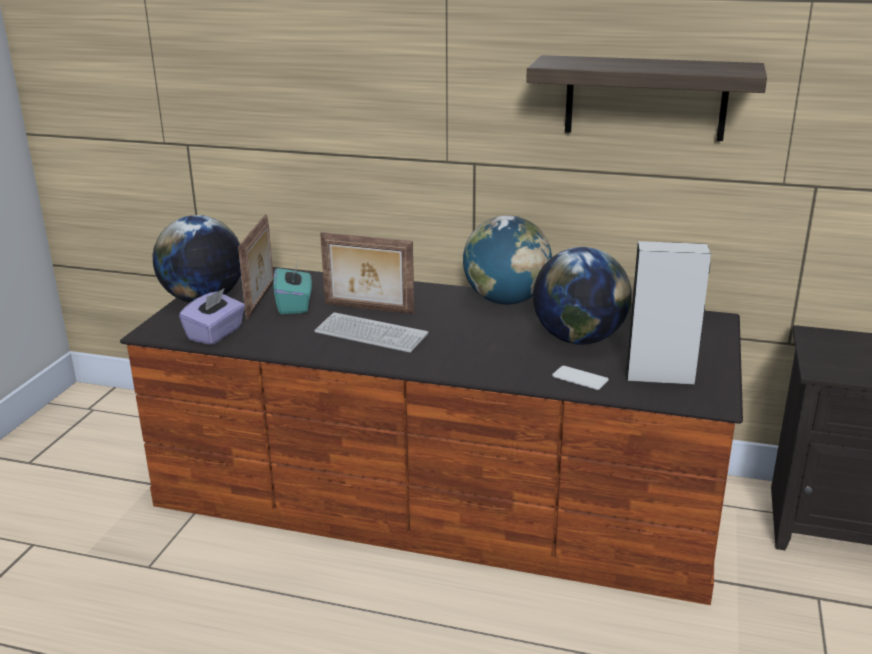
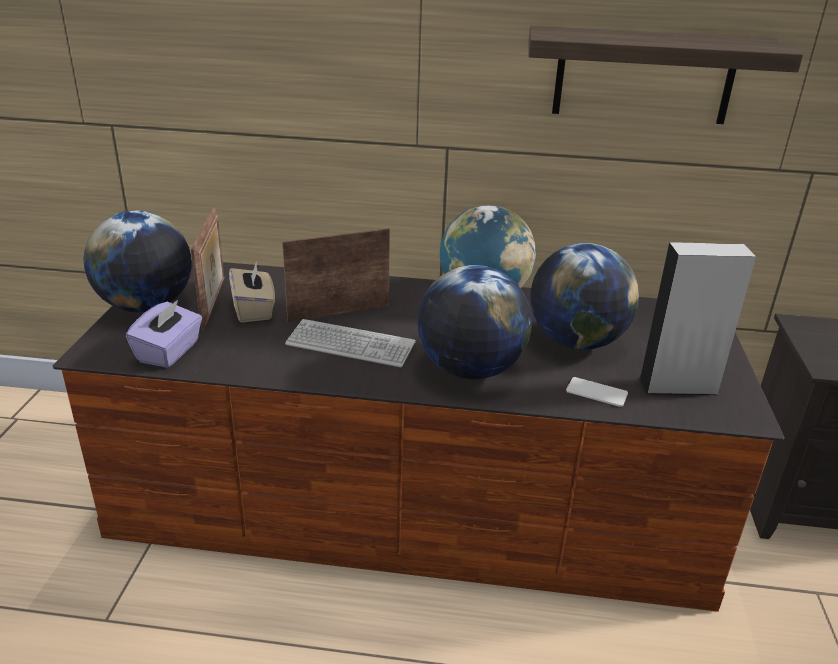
camera: 10 degrees left, 5 degrees up
turquoise tissue box [273,262,312,314] -> beige tissue box [229,260,275,323]
picture frame [320,232,414,314] -> picture frame turned 150 degrees clockwise [282,228,390,322]
none -> globe [417,265,532,379]

